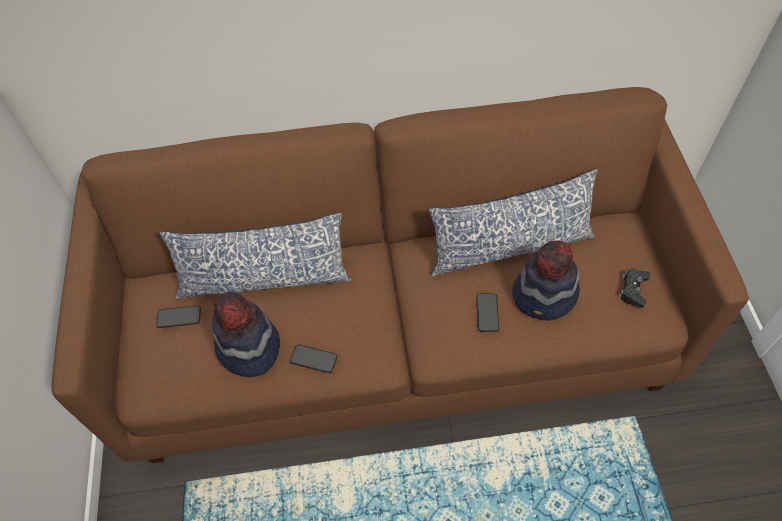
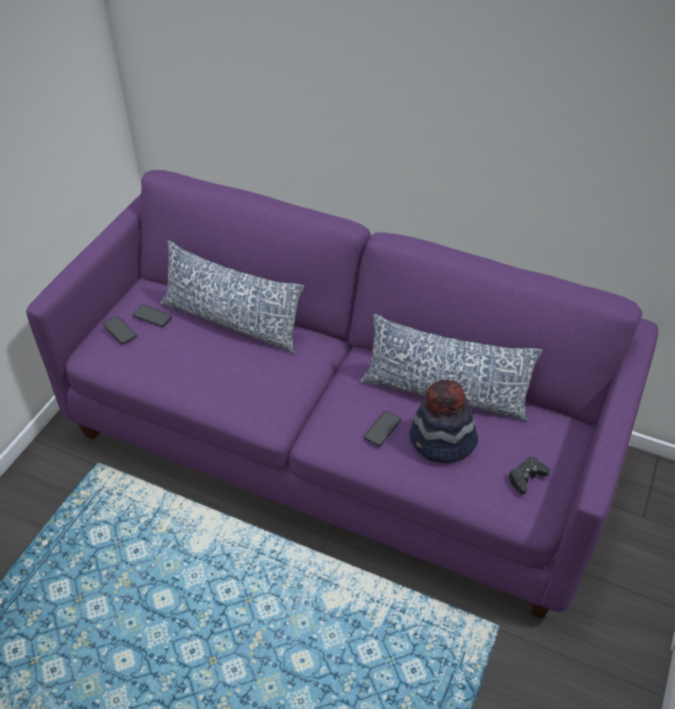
camera: 30 degrees right, 10 degrees down
brown sofa [52,87,749,463] -> purple sofa [26,170,658,619]
hat [212,292,280,377] -> none
phone [290,344,338,373] -> phone moved to [103,316,137,344]

